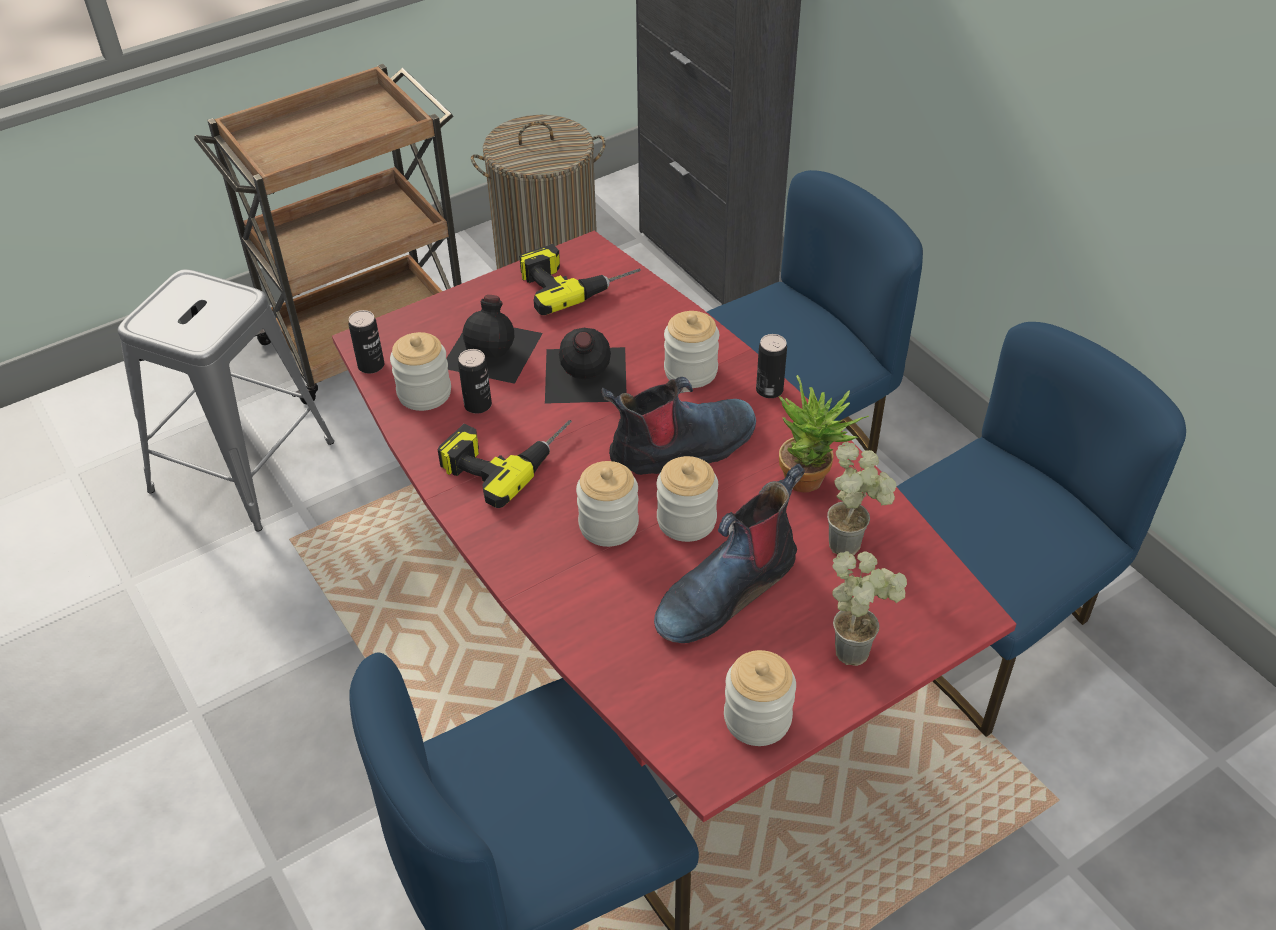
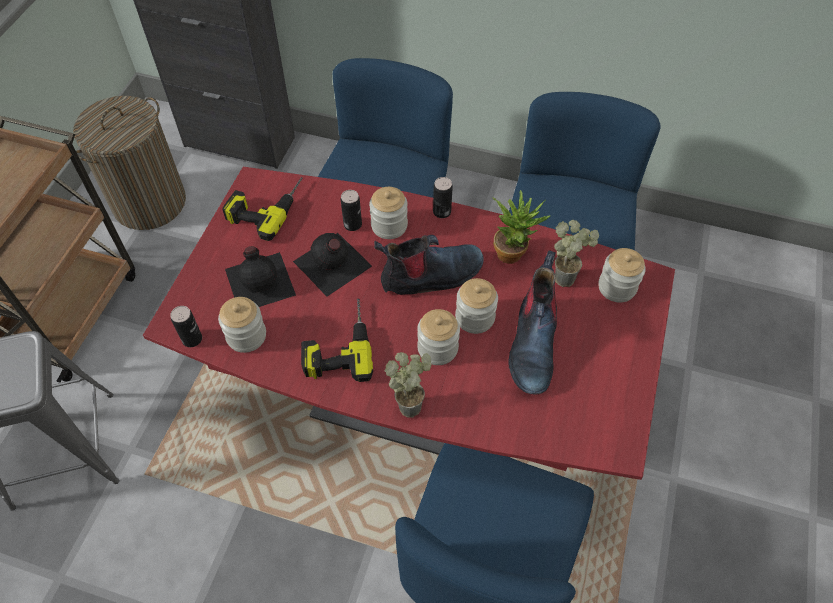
camera: 40 degrees left, 10 degrees up
can [458,349,492,414] -> can moved to [341,190,362,231]
boot [602,377,756,475] -> boot turned 45 degrees clockwise [374,235,484,295]
jar [724,650,796,746] -> jar moved to [599,248,646,302]
potted plant [833,551,907,666] -> potted plant moved to [385,352,432,418]

